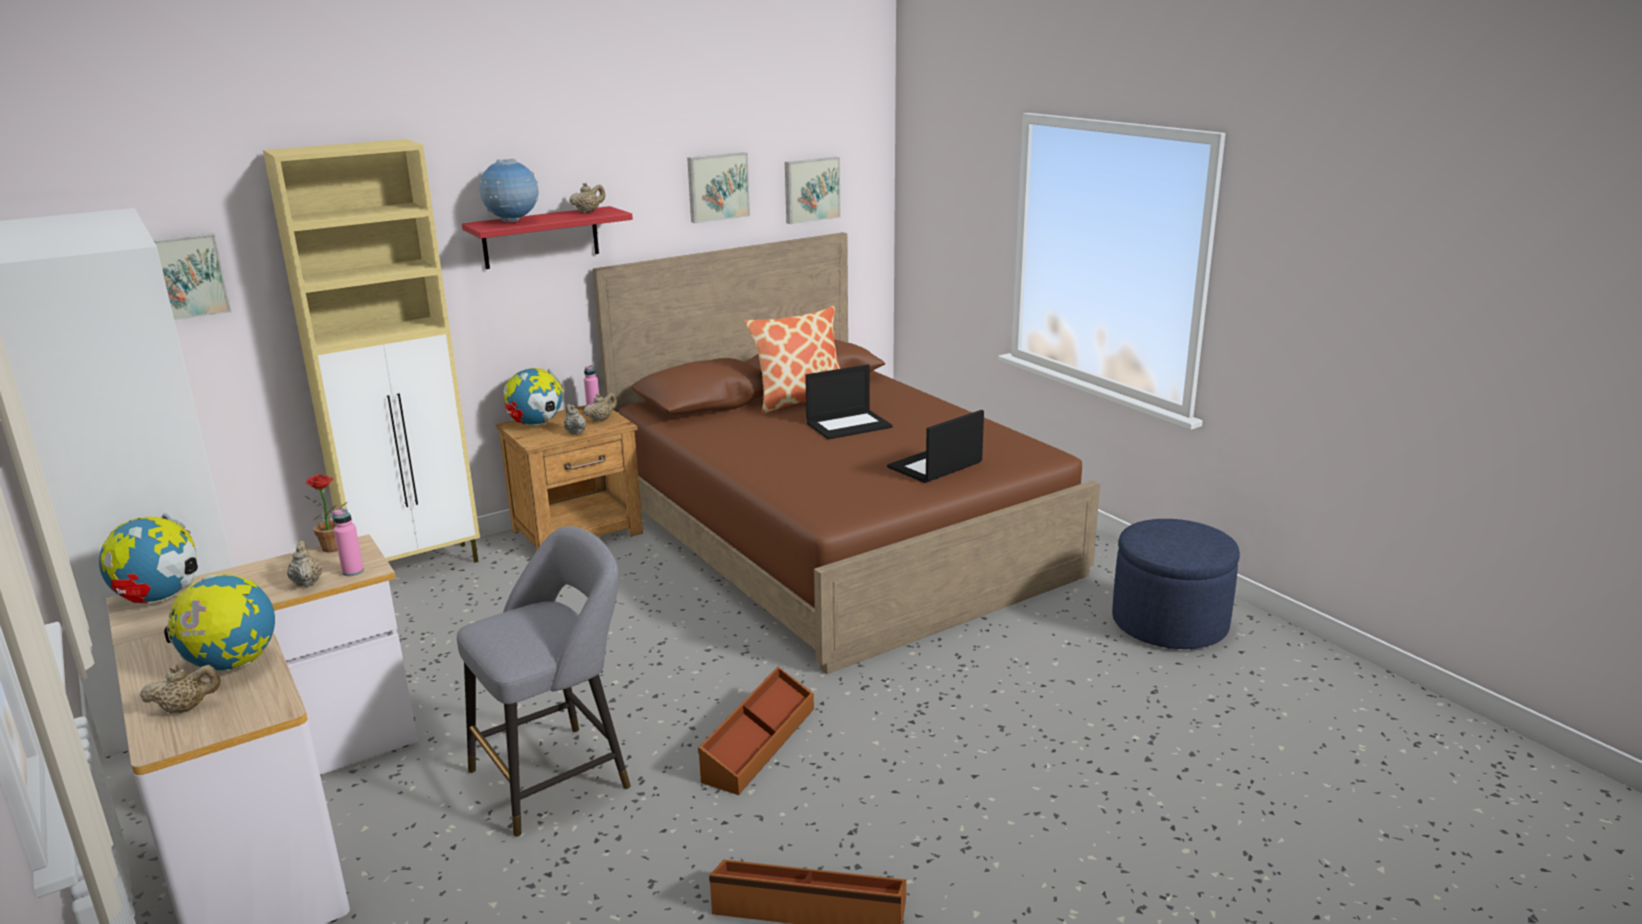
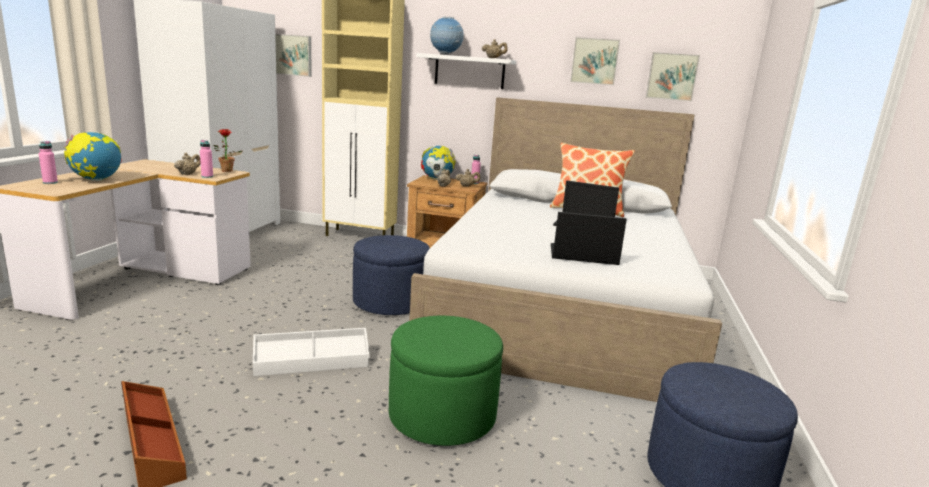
camera: 45 degrees right, 5 degrees down
globe [99,513,198,603] -> none
beige teapot [140,664,221,714] -> pink bottle [39,141,58,184]
grey stool [457,526,631,837] -> none
red shelf [462,206,633,269] -> white shelf [417,53,516,89]
brown bed [593,232,1100,674] -> white bed [409,97,722,402]
brown storage box [698,667,814,795] -> white storage box [253,328,369,376]
none -> blue ottoman [353,235,430,316]
none -> green ottoman [389,316,503,446]

